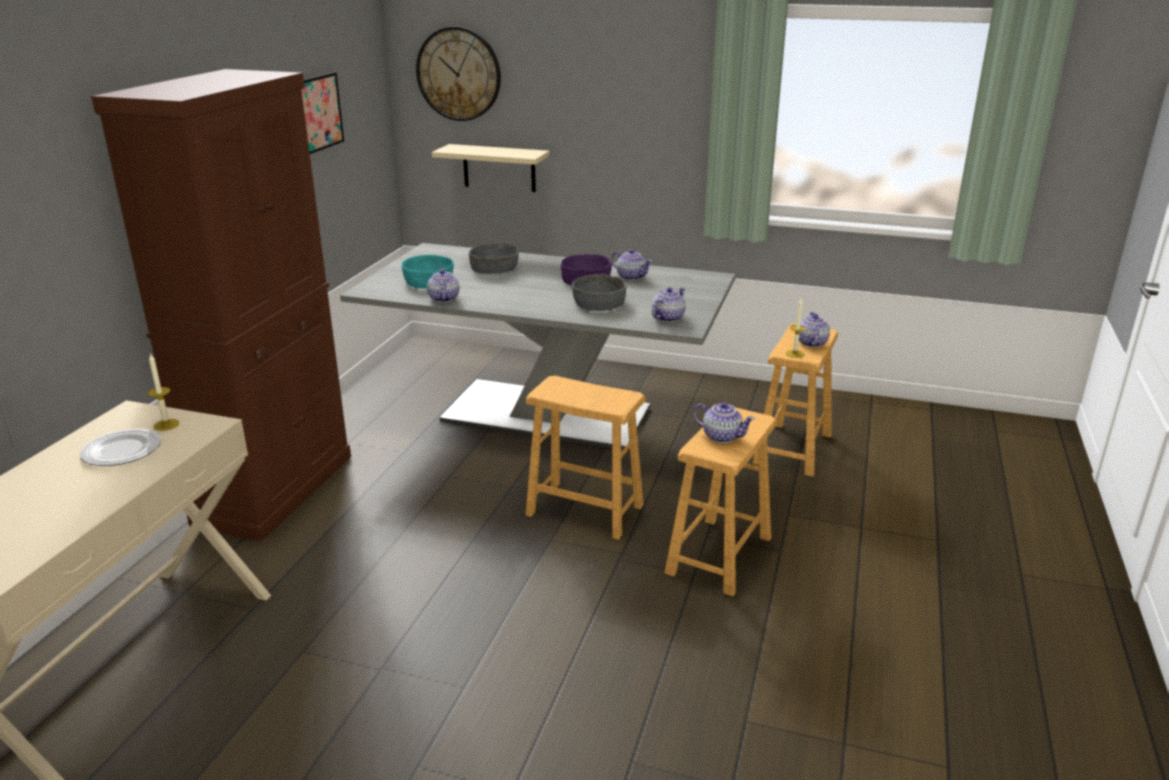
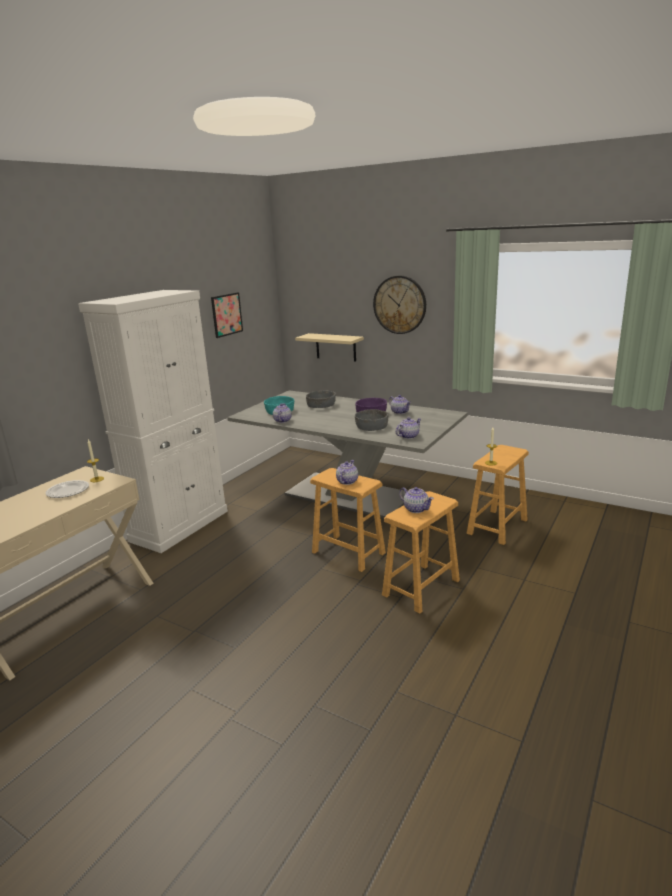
camera: 15 degrees right, 5 degrees down
brown cabinet [91,69,351,541] -> white cabinet [78,290,228,553]
wall clock [416,26,501,121] -> wall clock moved to [373,275,426,334]
teapot [799,312,830,347] -> teapot moved to [336,460,358,485]

